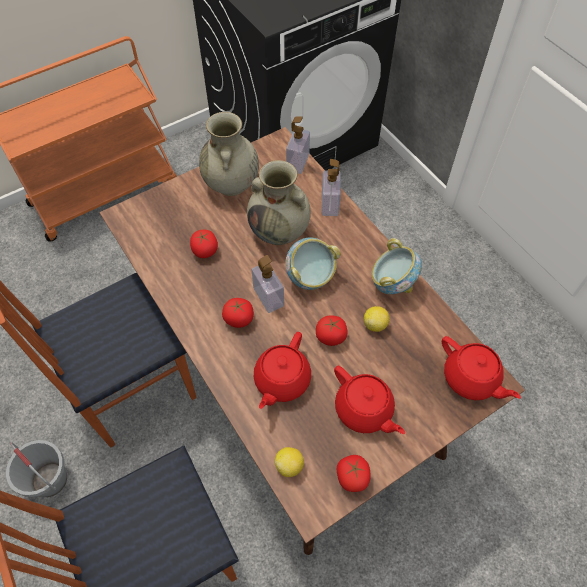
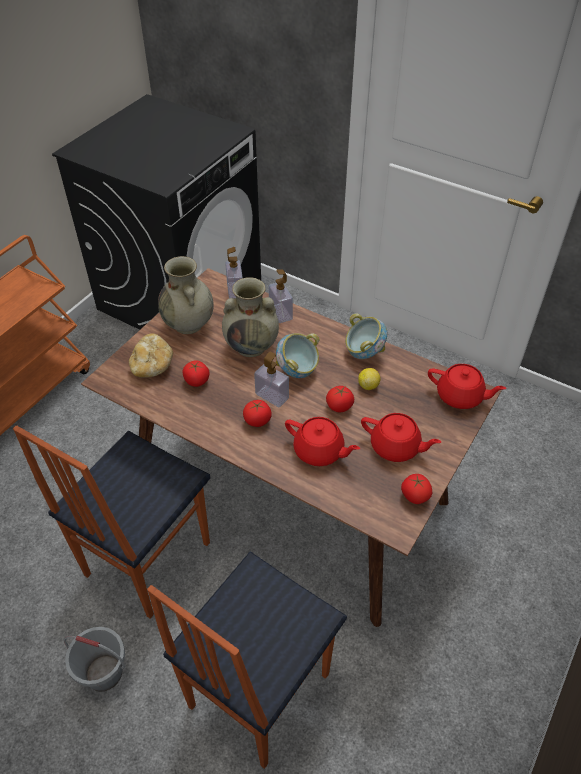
camera: 25 degrees left, 10 degrees down
red teapot [254,332,311,409] -> red teapot turned 60 degrees counterclockwise [285,417,360,466]
lemon [275,447,304,477] -> none
none -> bread [129,333,173,377]

